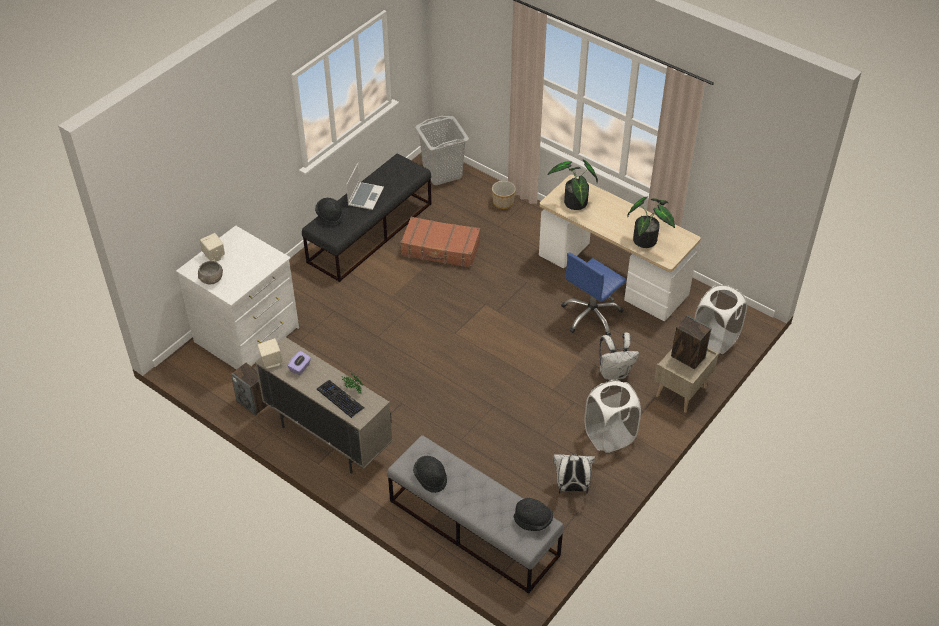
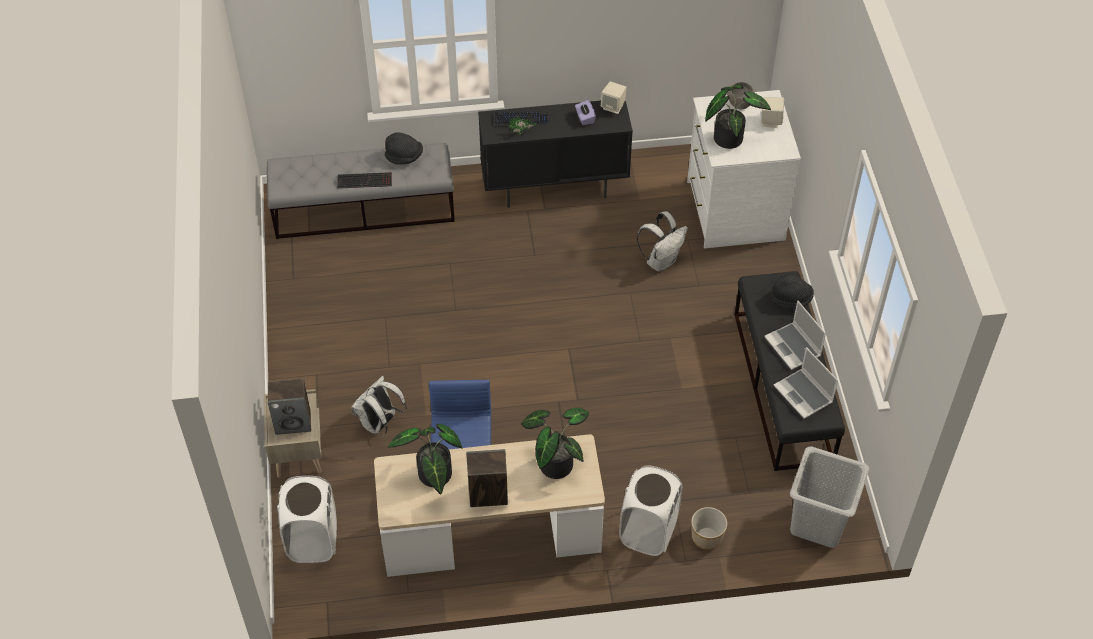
camera: 135 degrees right, 5 degrees up
speaker [231,363,268,416] -> speaker moved to [466,449,508,507]
beige cabinet [255,337,393,474] -> black cabinet [478,99,633,208]
brown suitcase [400,217,480,268] -> none
black hat [514,498,553,531] -> none
white backpack [553,454,595,493] -> white backpack moved to [637,211,688,272]
white laundry basket [584,380,641,453] -> white laundry basket moved to [619,465,682,556]
none -> keyboard [337,172,392,189]
none -> potted plant [705,84,771,149]
none -> laptop [774,347,838,419]

